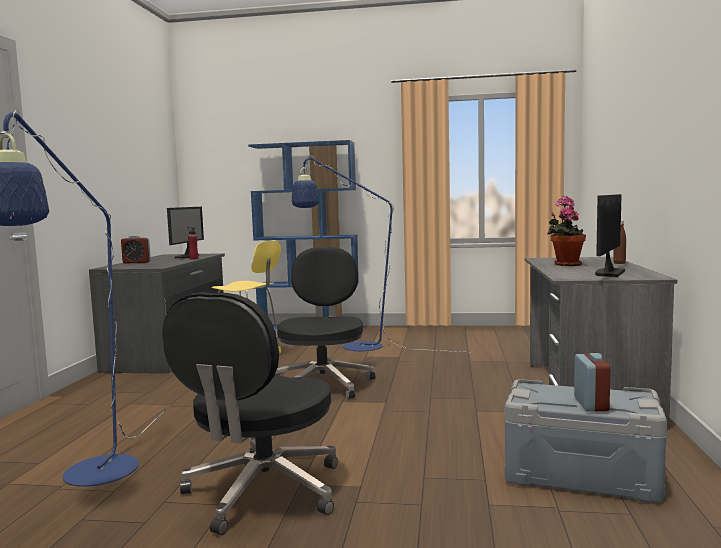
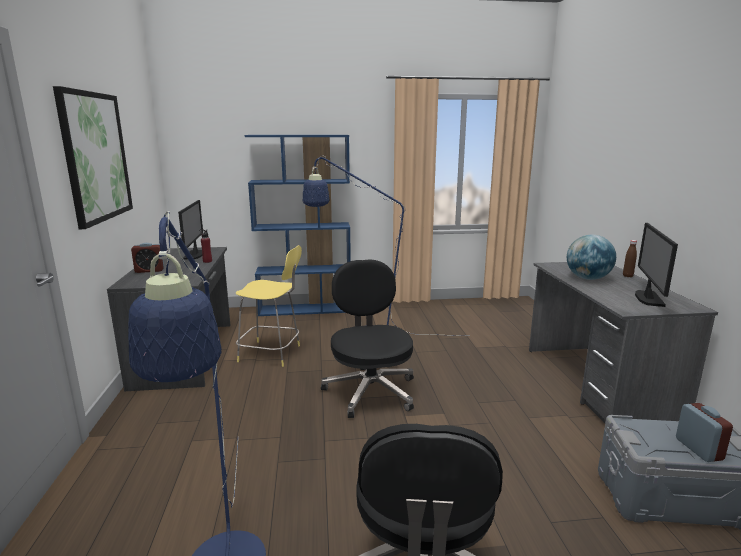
camera: 15 degrees left, 10 degrees up
potted plant [547,196,586,266] -> globe [567,235,616,280]
none -> picture [53,86,133,229]

